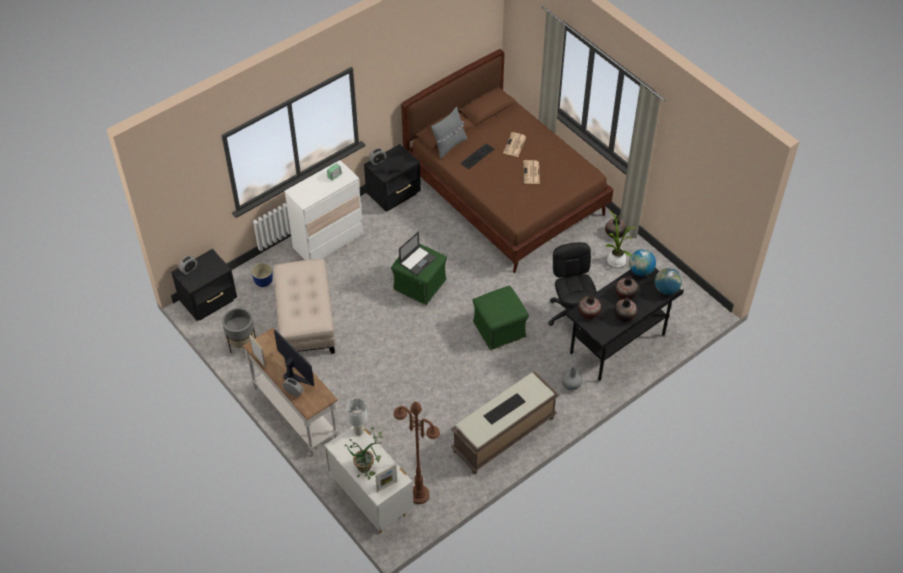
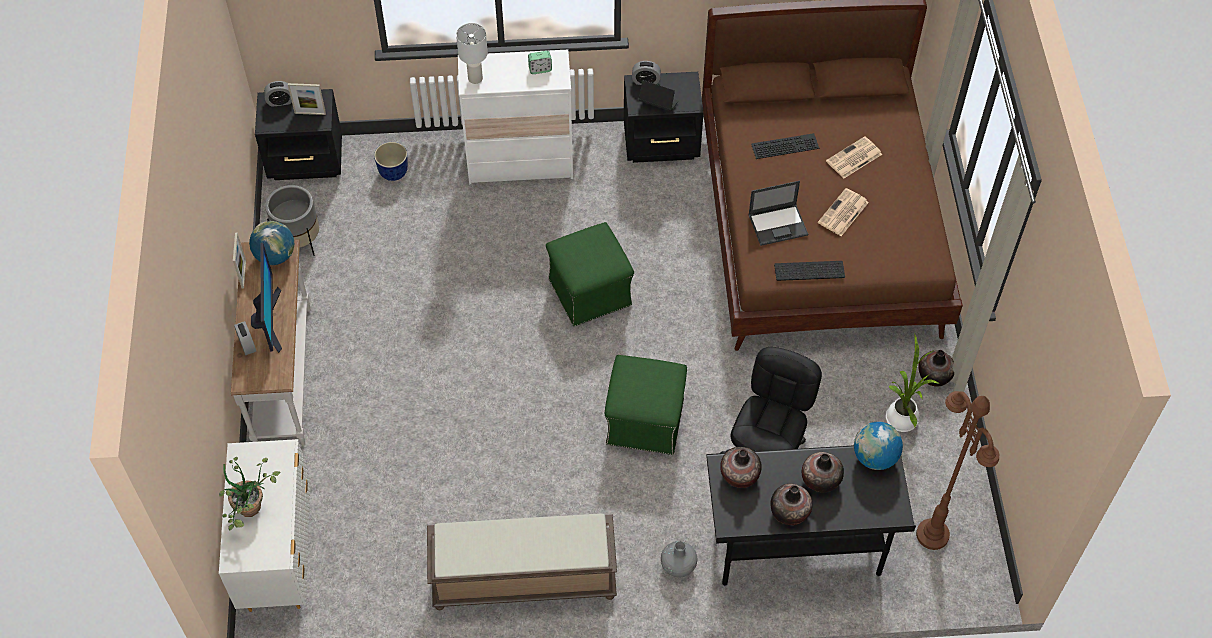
camera: 35 degrees right, 5 degrees up
beige ottoman [273,258,335,354] -> none
white table lamp [346,399,368,436] -> white table lamp moved to [456,23,488,84]
picture frame [375,464,397,492] -> picture frame moved to [288,83,326,115]
brown floor lamp [394,402,440,504] -> brown floor lamp moved to [916,391,999,550]
laptop [399,231,436,275] -> laptop moved to [748,181,808,246]
grey pillow [431,107,467,159] -> none
keyboard [484,393,526,424] -> keyboard moved to [774,261,845,281]
globe [655,268,682,295] -> globe moved to [249,221,294,265]

